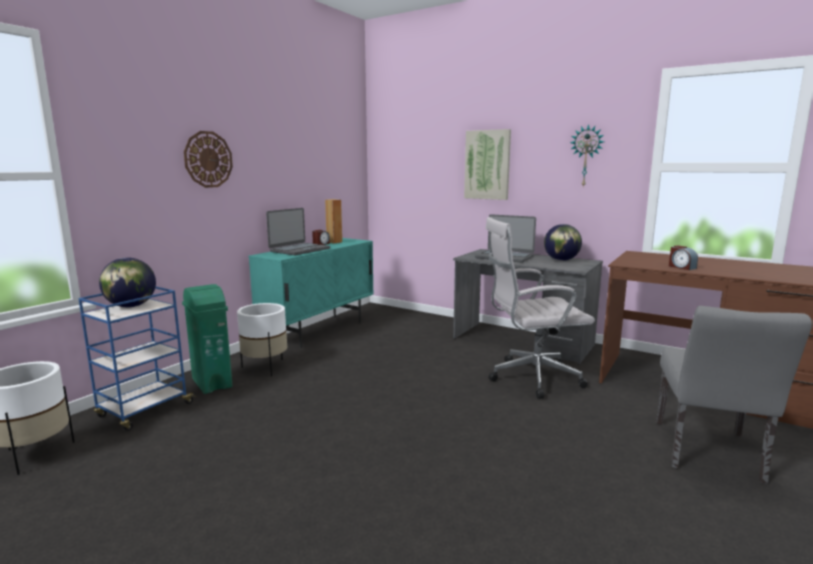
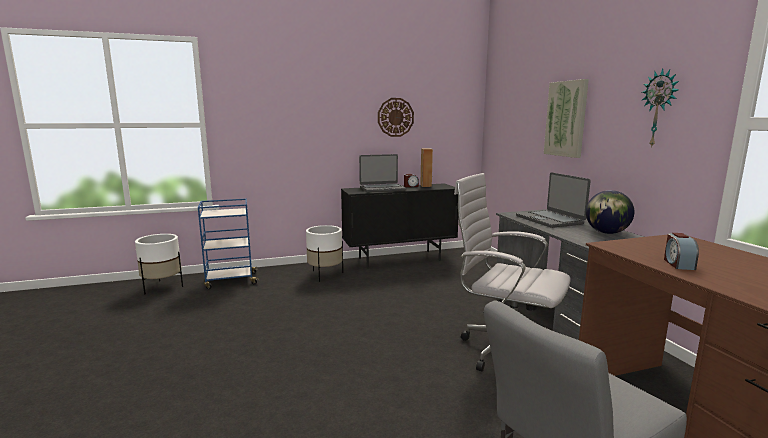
camera: 40 degrees right, 0 degrees up
globe [99,257,156,307] -> none
green trash can [182,284,232,394] -> none
wall clock [184,131,233,188] -> wall clock moved to [378,98,414,137]
turquoise cabinet [249,238,374,348] -> black cabinet [341,183,458,269]

